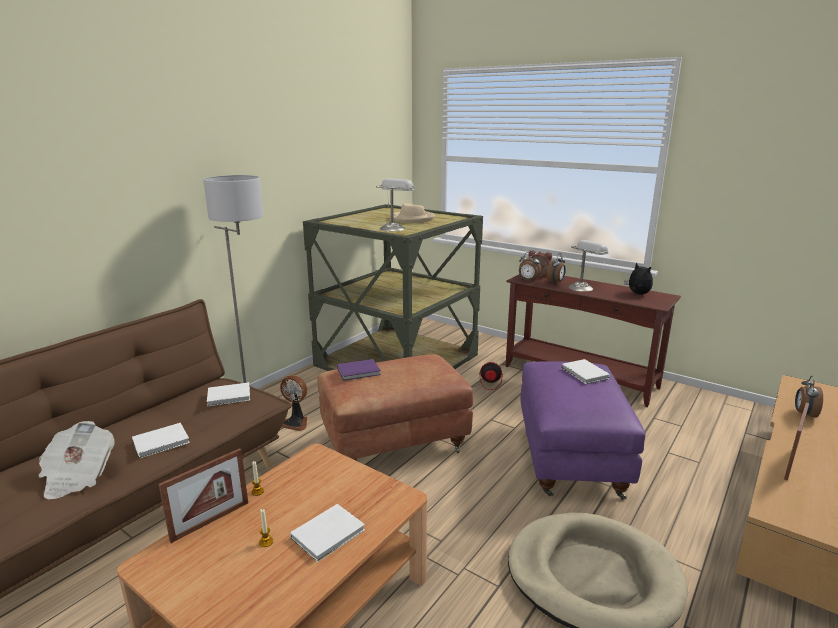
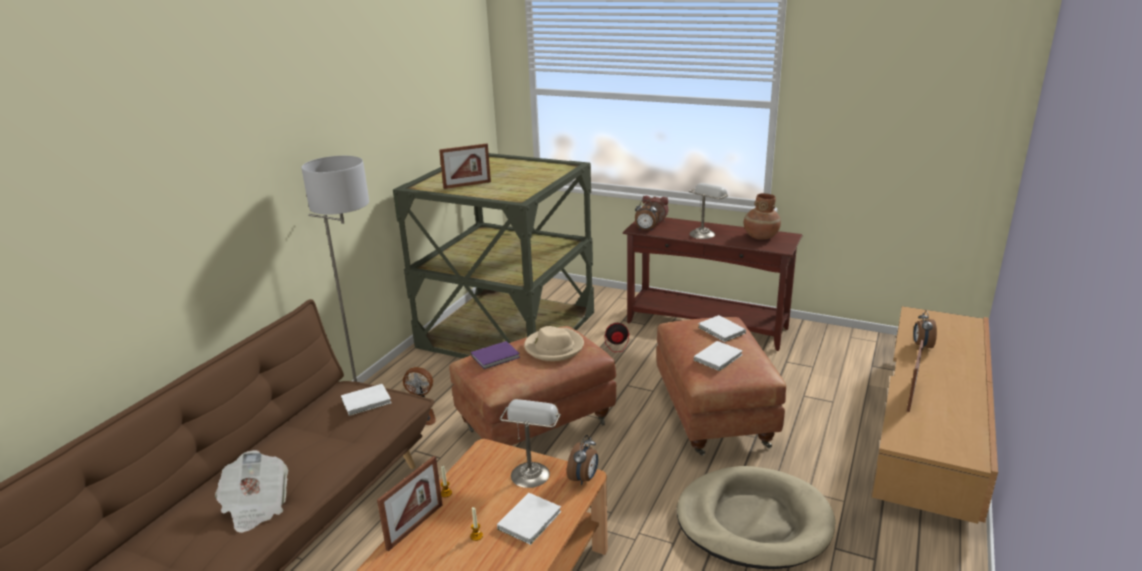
camera: 10 degrees left, 5 degrees up
white book [132,423,190,459] -> white book moved to [694,341,743,371]
white table lamp [376,179,415,231] -> white table lamp moved to [500,399,561,488]
beige hat [390,203,435,223] -> beige hat moved to [524,326,584,361]
purple ottoman [520,361,646,500] -> brown ottoman [656,317,786,456]
alarm clock [547,253,566,284] -> alarm clock moved to [567,435,598,485]
plush toy [624,262,653,295] -> brown vase [744,193,781,240]
none -> picture frame [439,143,491,189]

